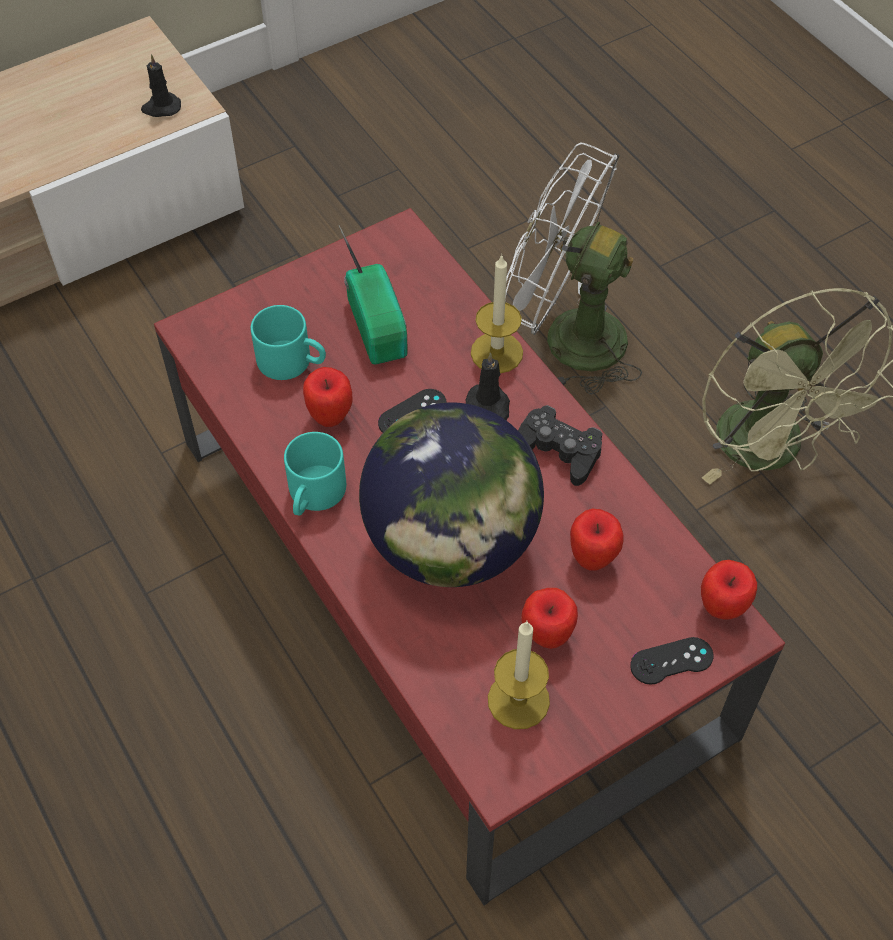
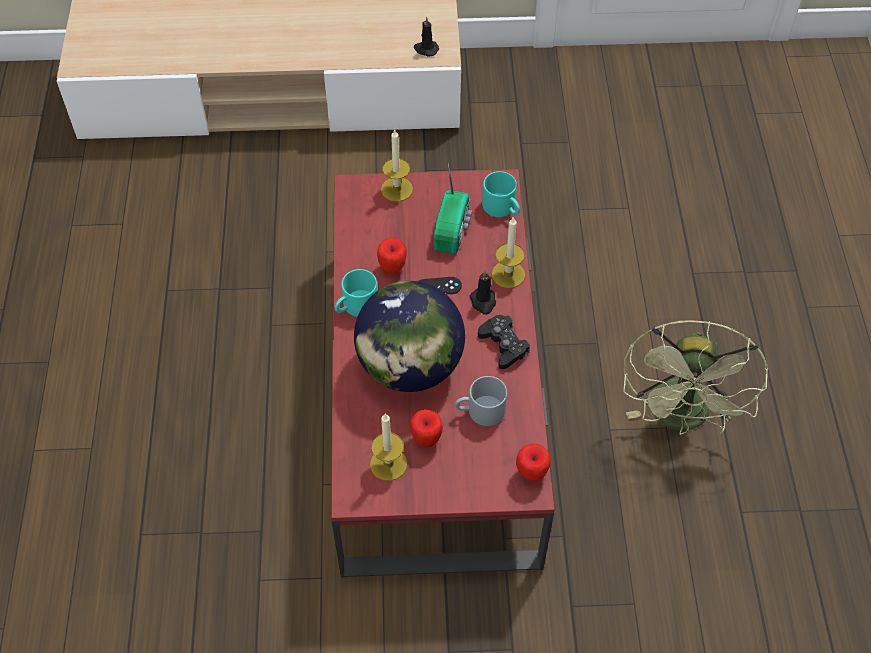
camera: 30 degrees right, 0 degrees up
turquoise mug [251,305,326,380] -> turquoise mug moved to [482,171,520,217]
white fan [505,143,642,395] -> none
apple [570,509,624,571] -> grey mug [455,376,507,426]
black game controller [630,637,714,685] -> none
none -> candle [381,129,413,202]

